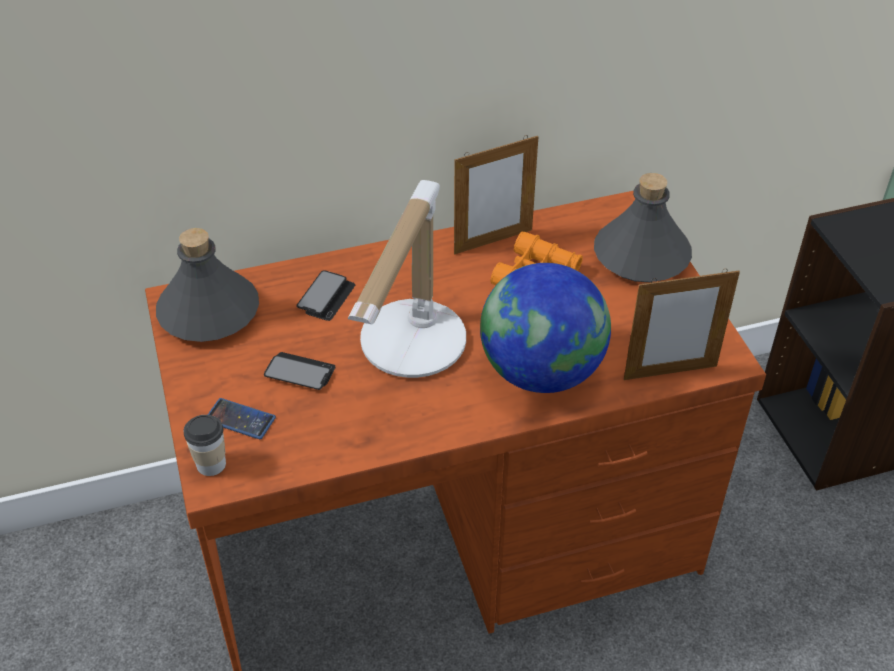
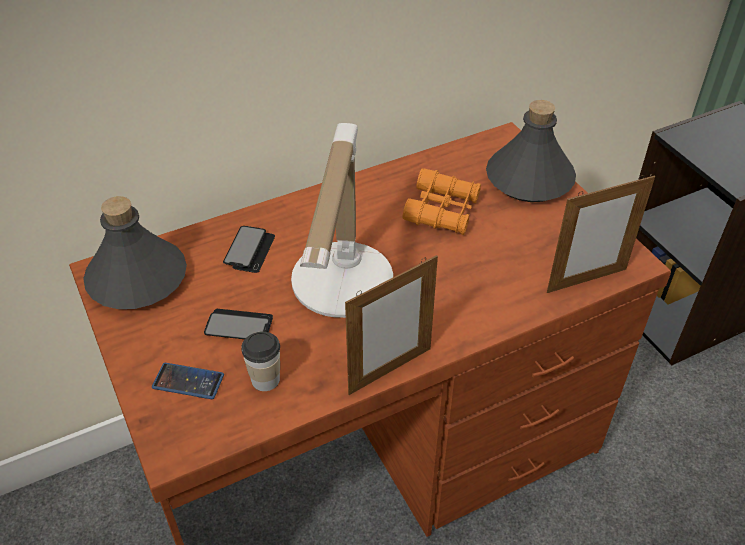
camera: 10 degrees left, 0 degrees up
cup [184,415,226,476] -> cup moved to [241,332,280,391]
picture frame [454,135,538,254] -> picture frame moved to [345,255,438,395]
globe [480,263,611,393] -> none

